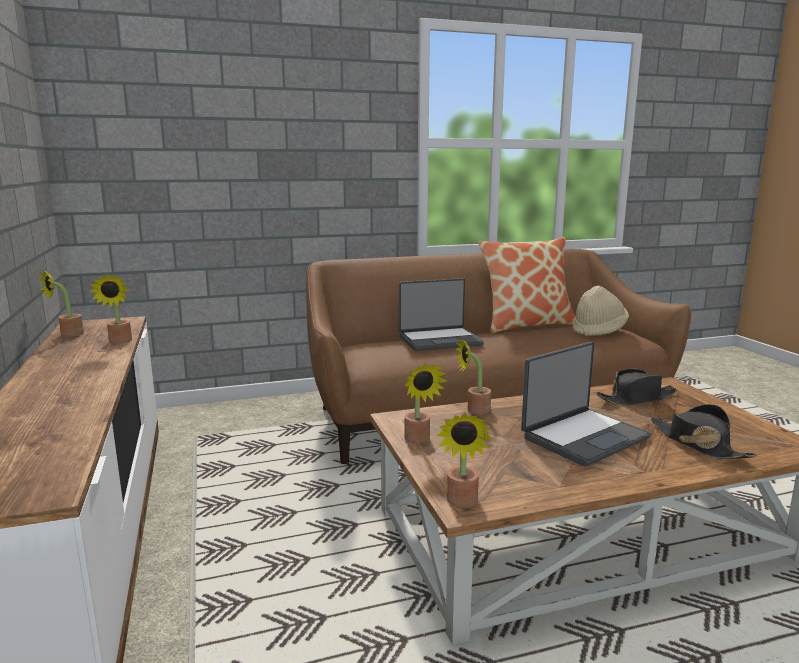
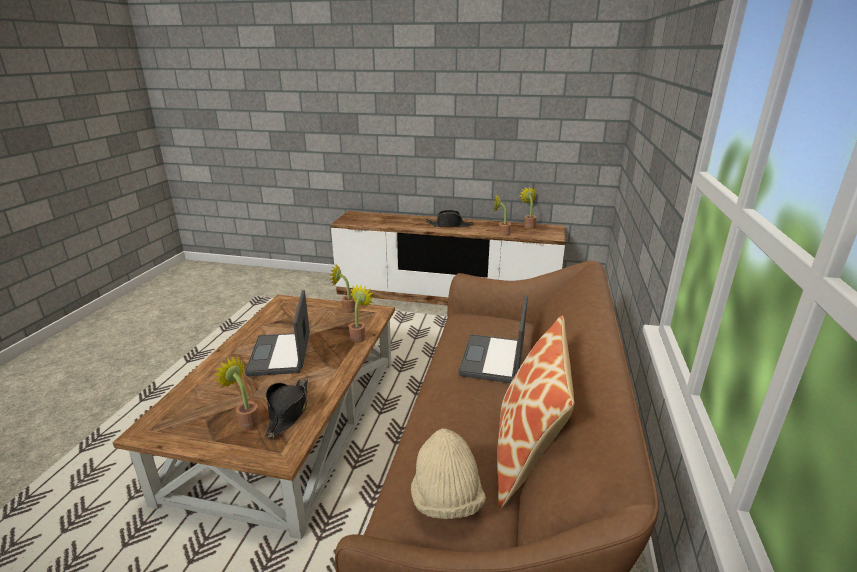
camera: 120 degrees right, 10 degrees up
potted plant [437,413,493,508] -> potted plant moved to [214,356,261,430]
black hat [651,404,757,459] -> black hat moved to [425,210,474,228]

